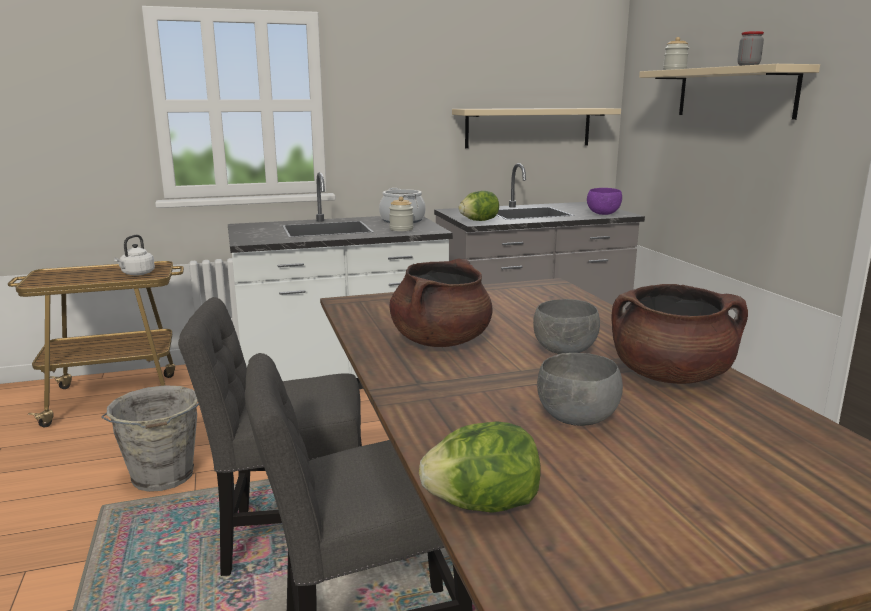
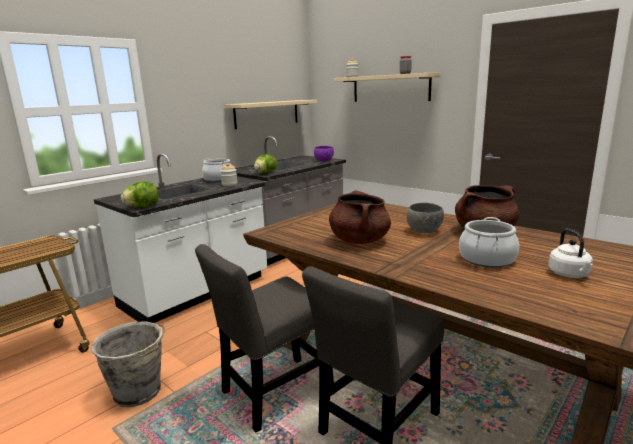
camera: 30 degrees left, 0 degrees up
white kettle [114,235,155,276] -> white kettle moved to [548,229,594,278]
lettuce [419,421,541,513] -> lettuce moved to [121,182,159,207]
grey bowl [537,353,623,426] -> cooking pot [459,217,519,268]

